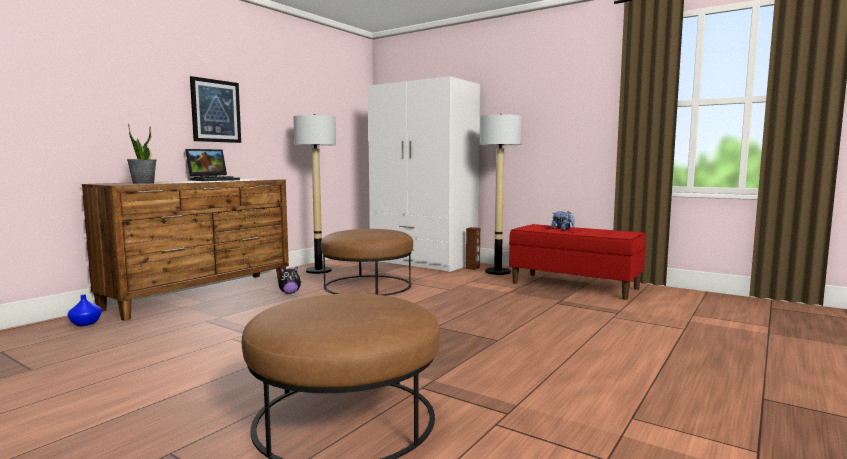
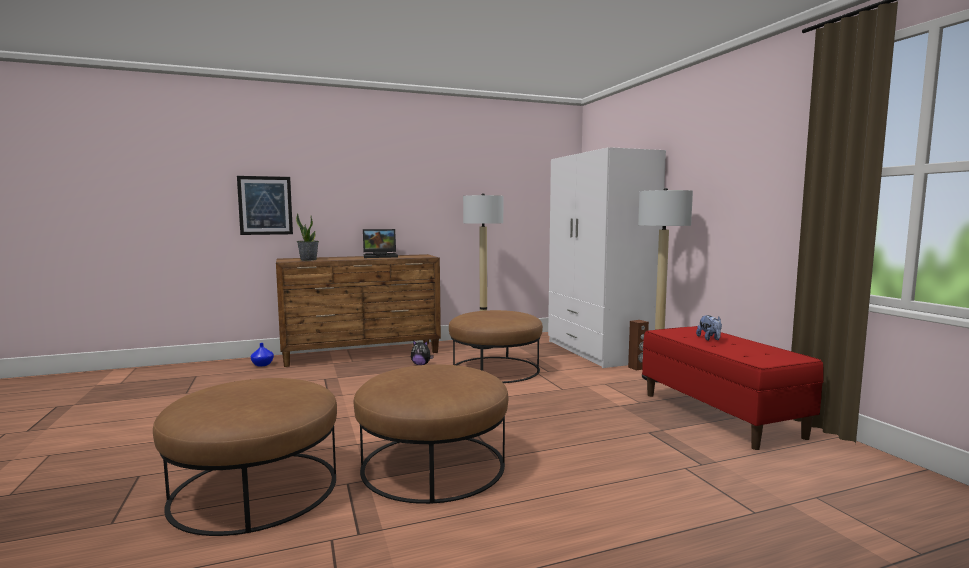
camera: 35 degrees right, 0 degrees up
picture [190,76,241,143] -> picture moved to [237,176,293,235]
none -> brown ottoman [354,364,508,504]

